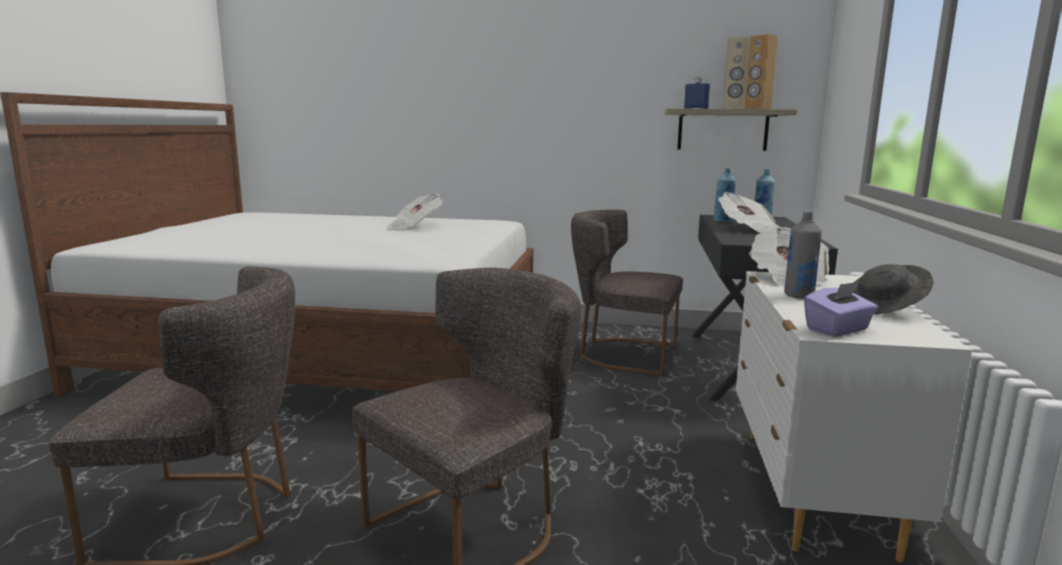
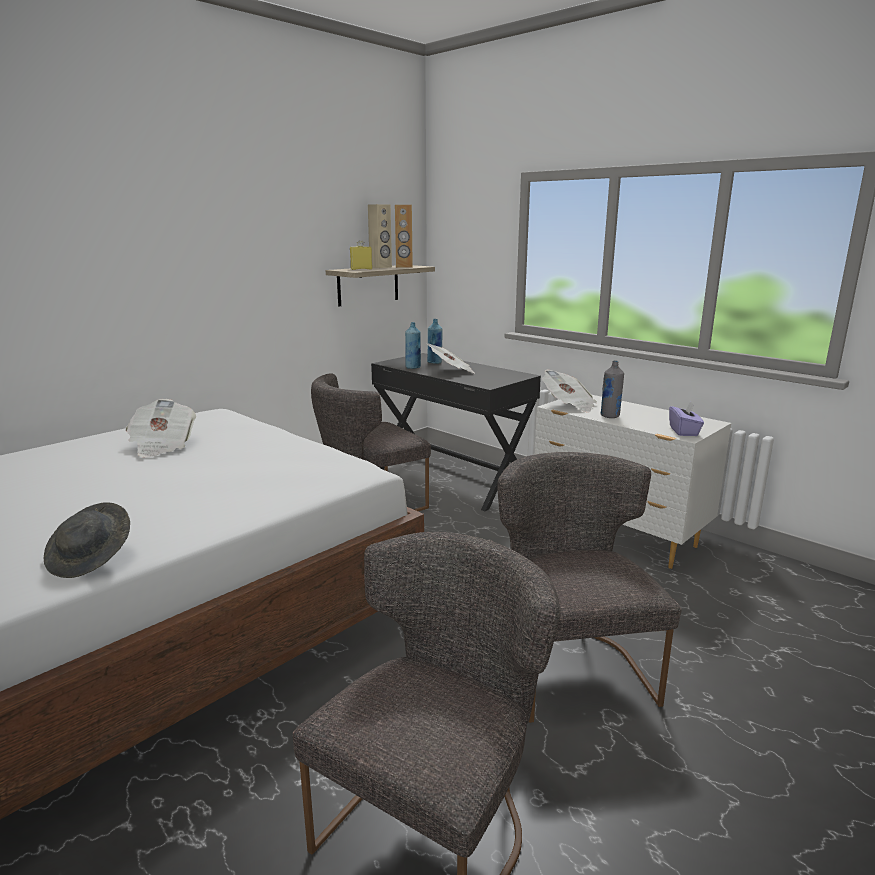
camera: 55 degrees left, 5 degrees up
blue bottle [684,77,710,109] -> yellow bottle [350,240,372,270]
grey hat [853,264,934,314] -> grey hat moved to [44,502,130,578]

